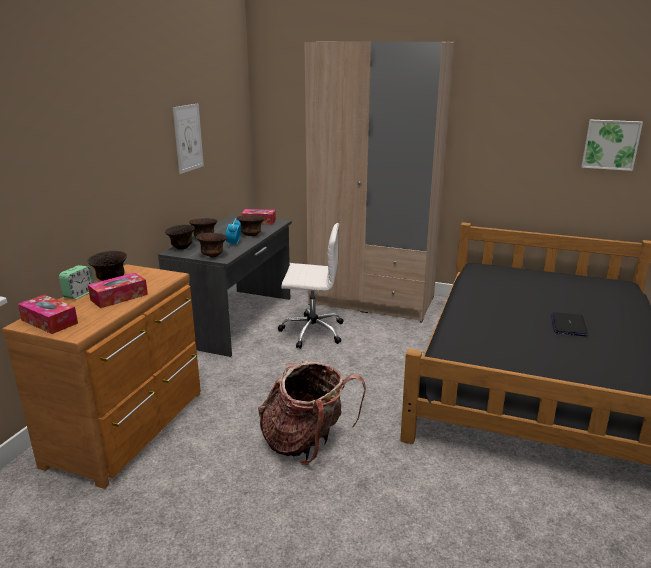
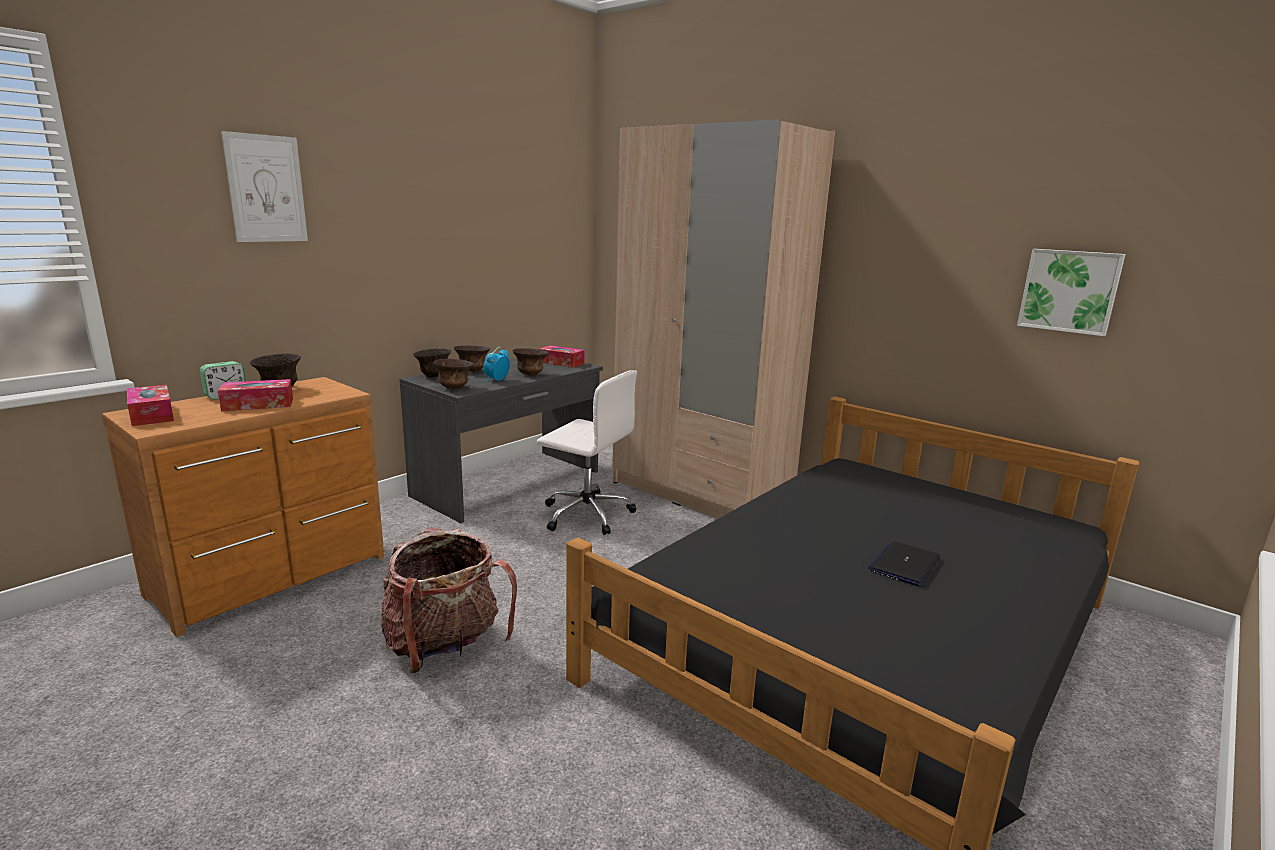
camera: 20 degrees right, 5 degrees down
picture [173,103,204,174] -> picture moved to [221,131,308,242]

